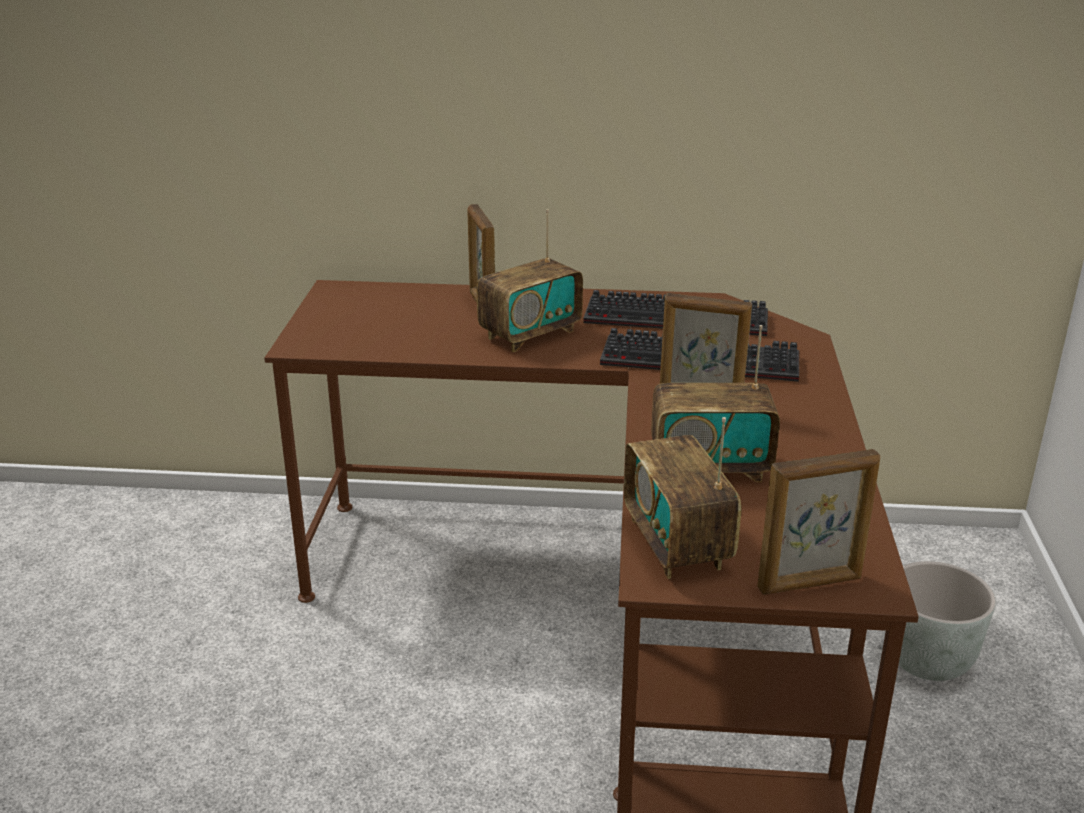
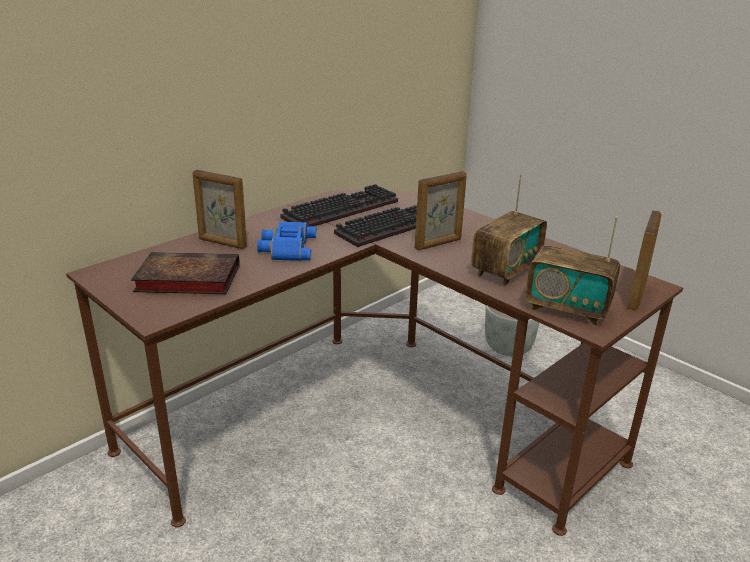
camera: 50 degrees left, 0 degrees up
radio [477,209,583,352] -> blue binoculars [257,222,317,261]
none -> book [131,252,240,294]

